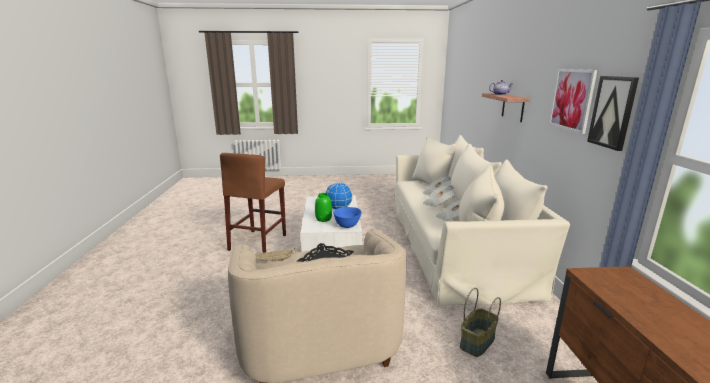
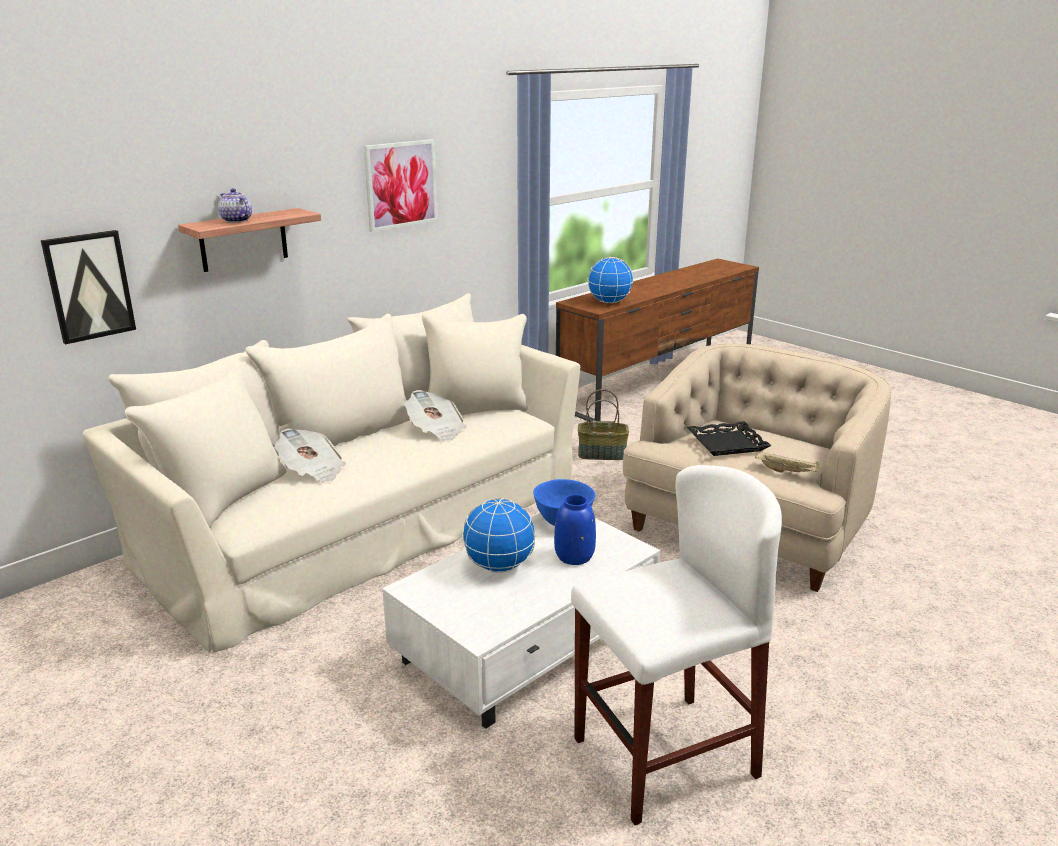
camera: 130 degrees left, 5 degrees up
brown stool [220,153,286,253] -> white stool [571,465,782,825]
green vase [315,193,332,222] -> blue vase [554,495,596,565]
newspaper [423,185,455,207] -> none
picture [587,76,639,151] -> picture moved to [41,230,136,344]
none -> globe [587,257,634,303]

